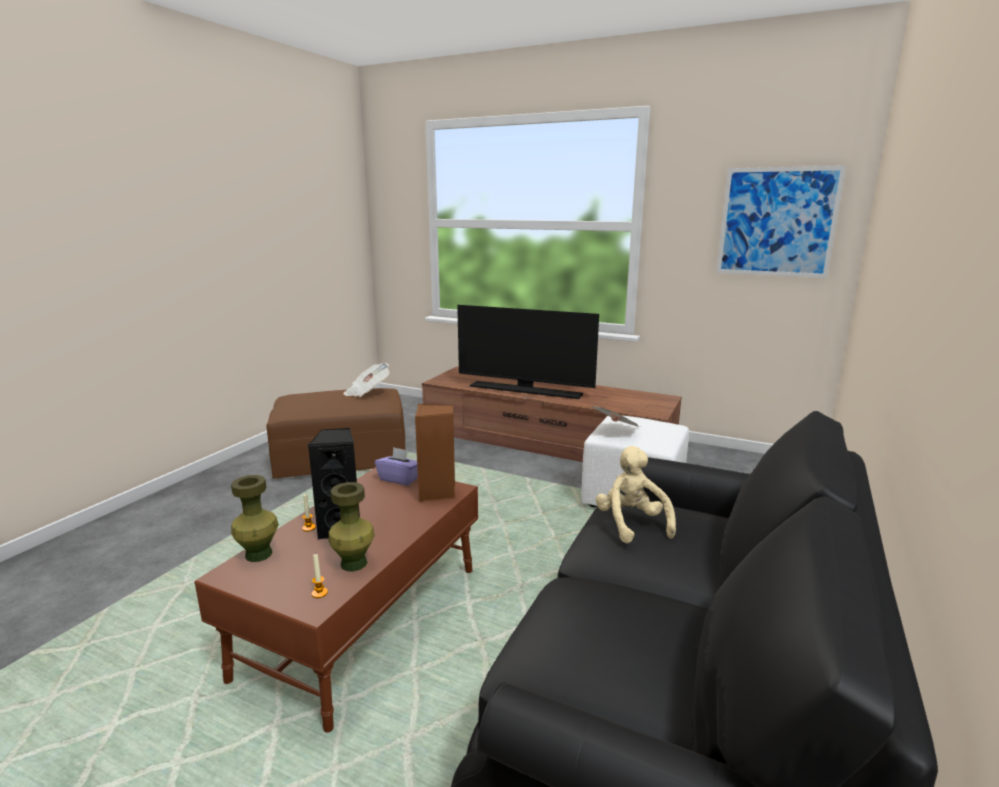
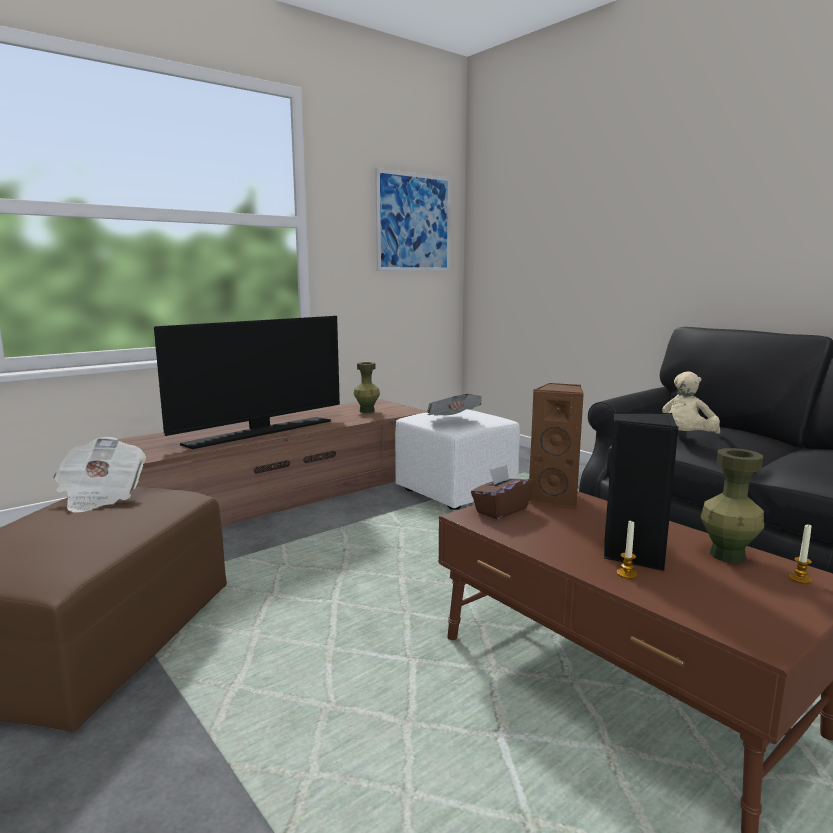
camera: 65 degrees left, 5 degrees down
green vase [231,475,279,562] -> green vase moved to [354,362,380,413]
purple tissue box [375,447,418,485] -> brown tissue box [471,465,533,519]
beige plush toy [596,446,676,544] -> beige plush toy turned 60 degrees counterclockwise [662,371,720,434]

